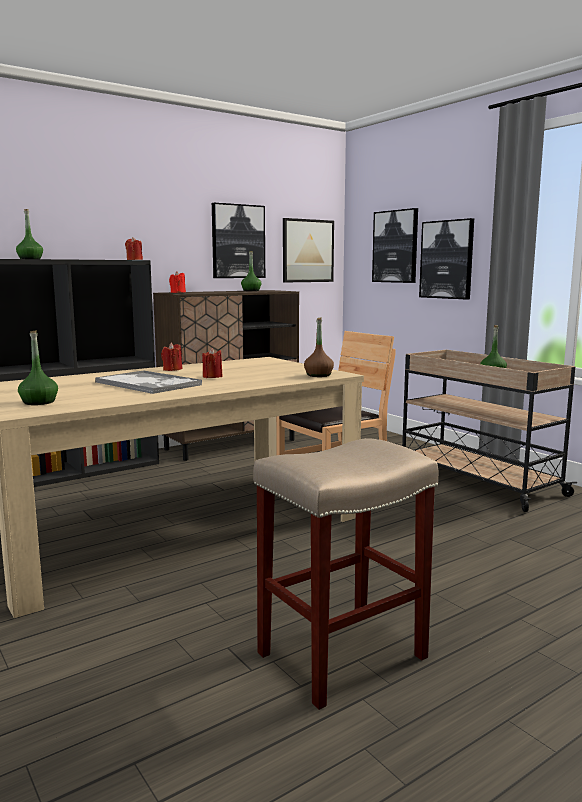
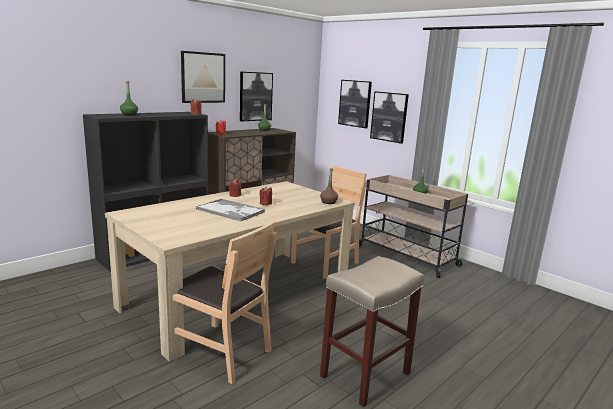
camera: 10 degrees left, 5 degrees up
green bottle [18,330,58,405] -> none
picture [283,218,334,282] -> picture moved to [181,51,225,103]
none -> brown chair [173,221,277,384]

